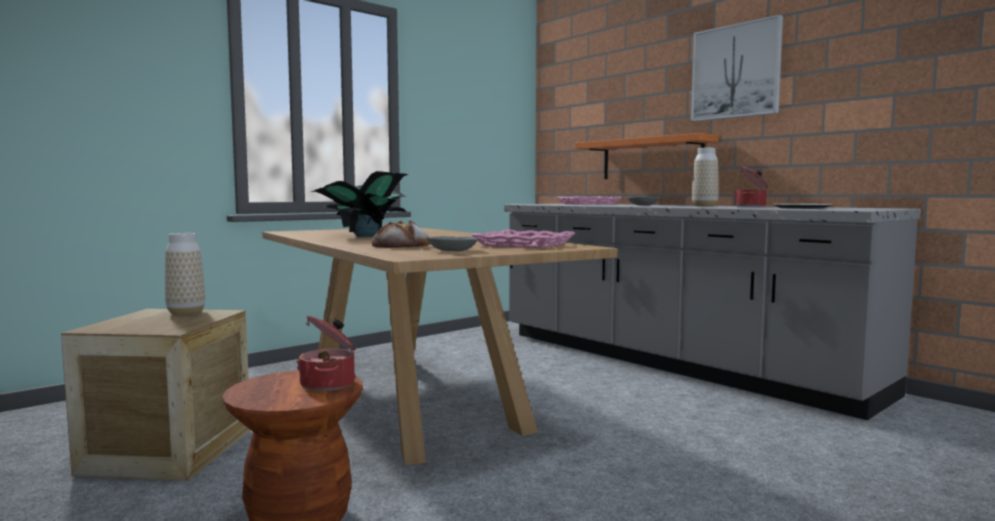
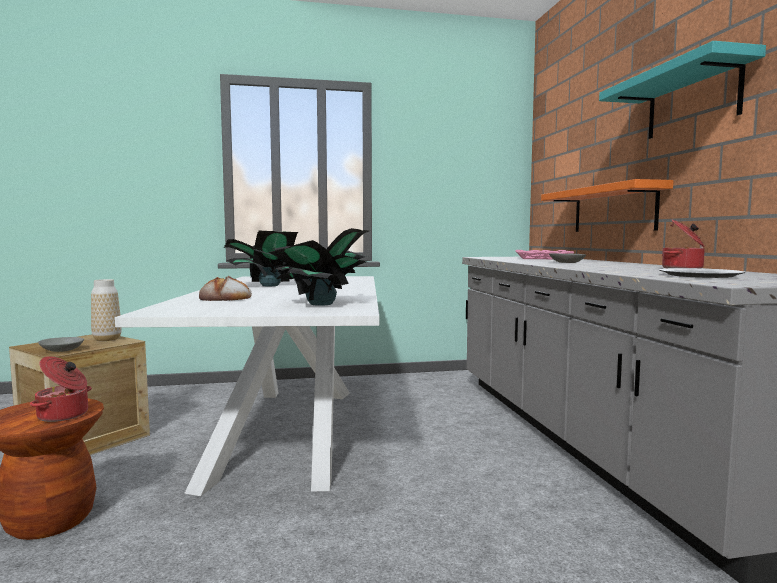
camera: 30 degrees right, 0 degrees up
brown dining table [262,228,617,465] -> white dining table [115,276,380,496]
grey bowl [426,236,478,251] -> grey bowl moved to [38,337,84,352]
pink tray [471,230,575,248] -> potted plant [268,228,369,306]
picture [691,14,783,122] -> turquoise shelf [599,41,766,139]
vase [691,148,719,207] -> none

